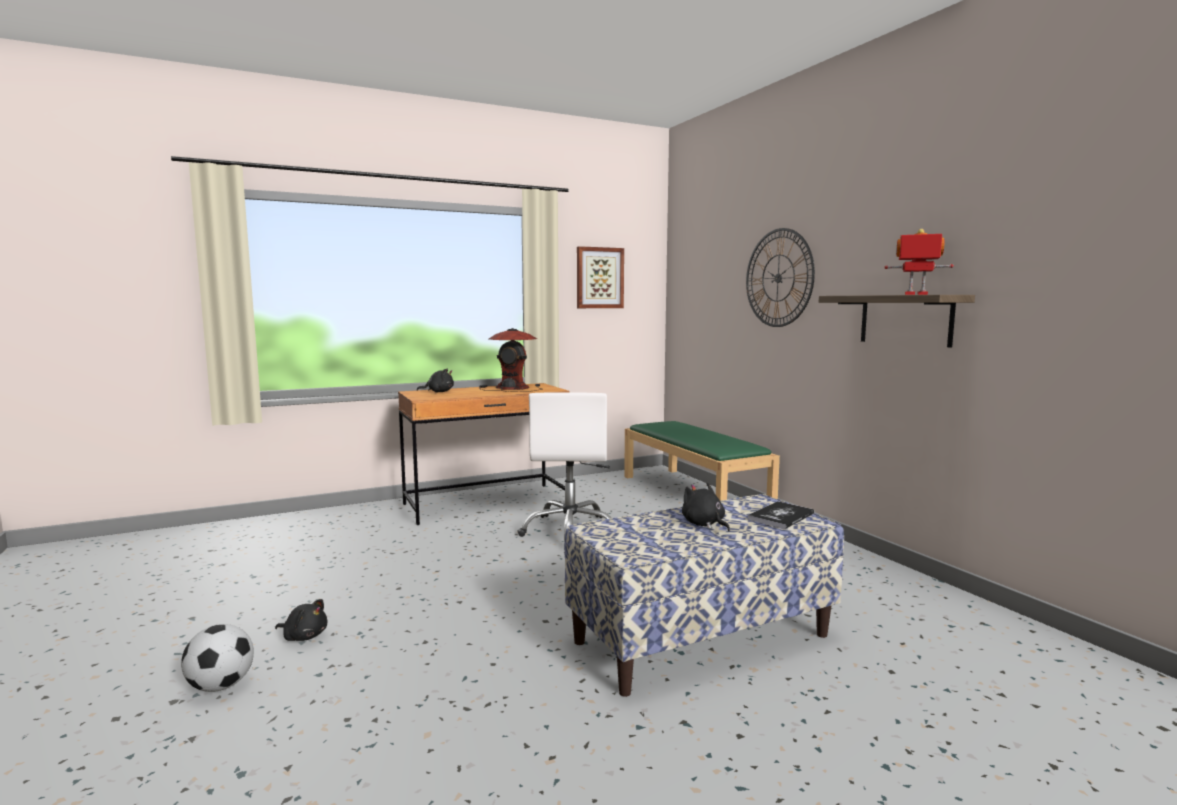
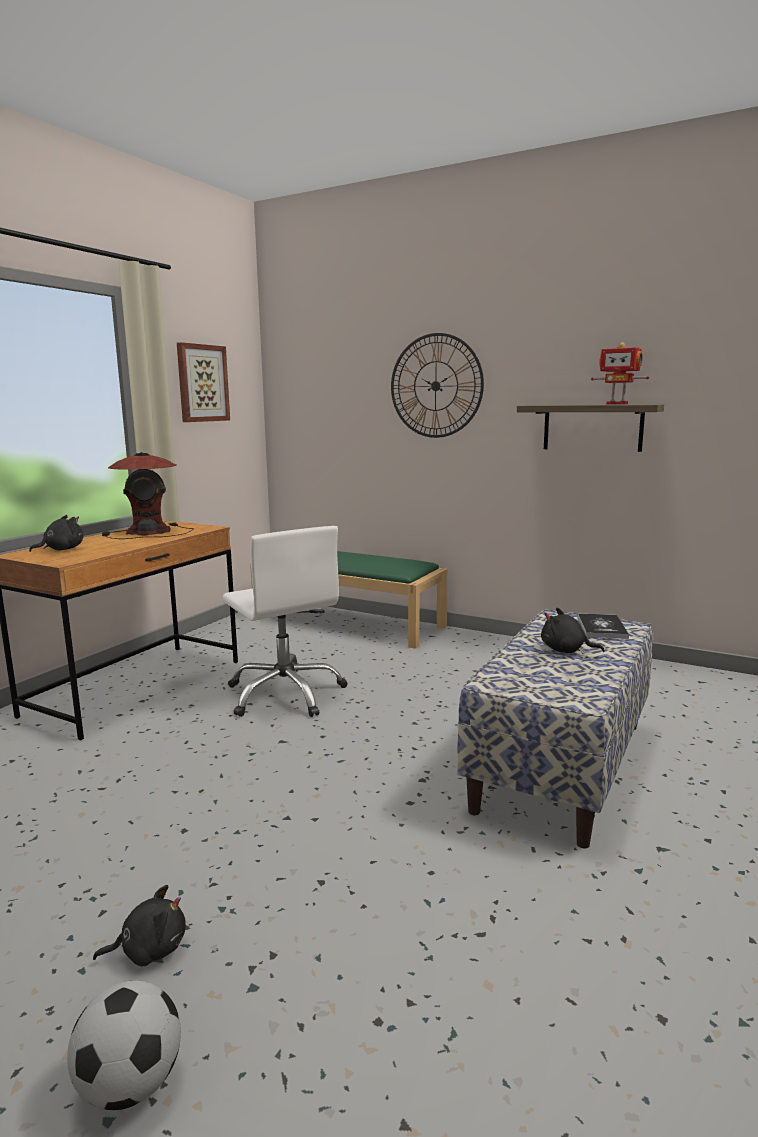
camera: 35 degrees left, 5 degrees up
toy robot [885,229,954,295] -> toy robot turned 135 degrees counterclockwise [591,342,649,405]

